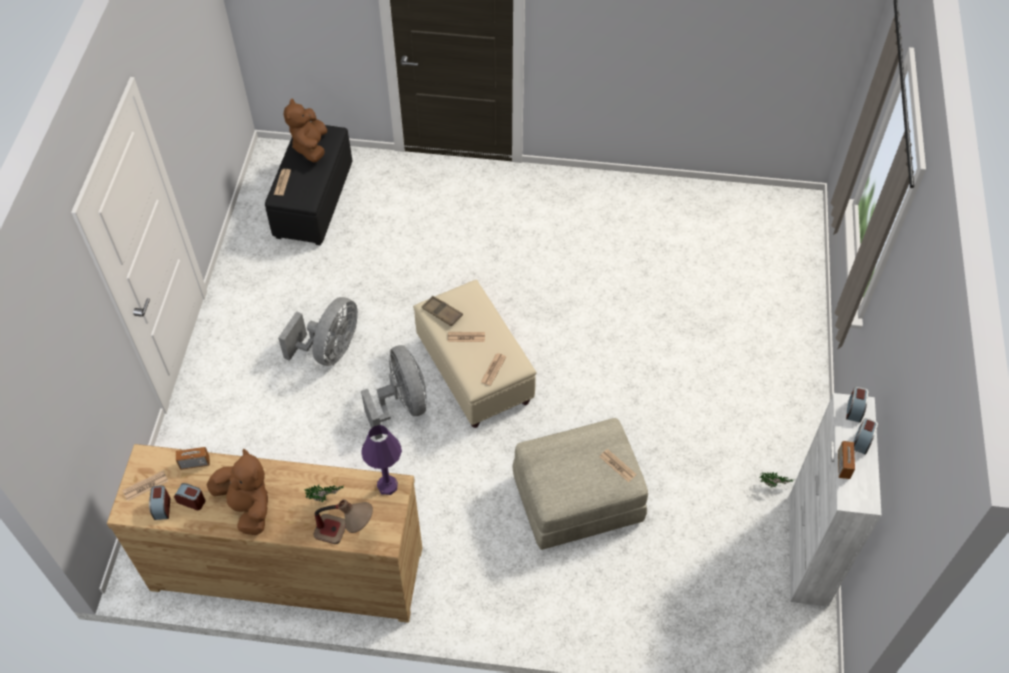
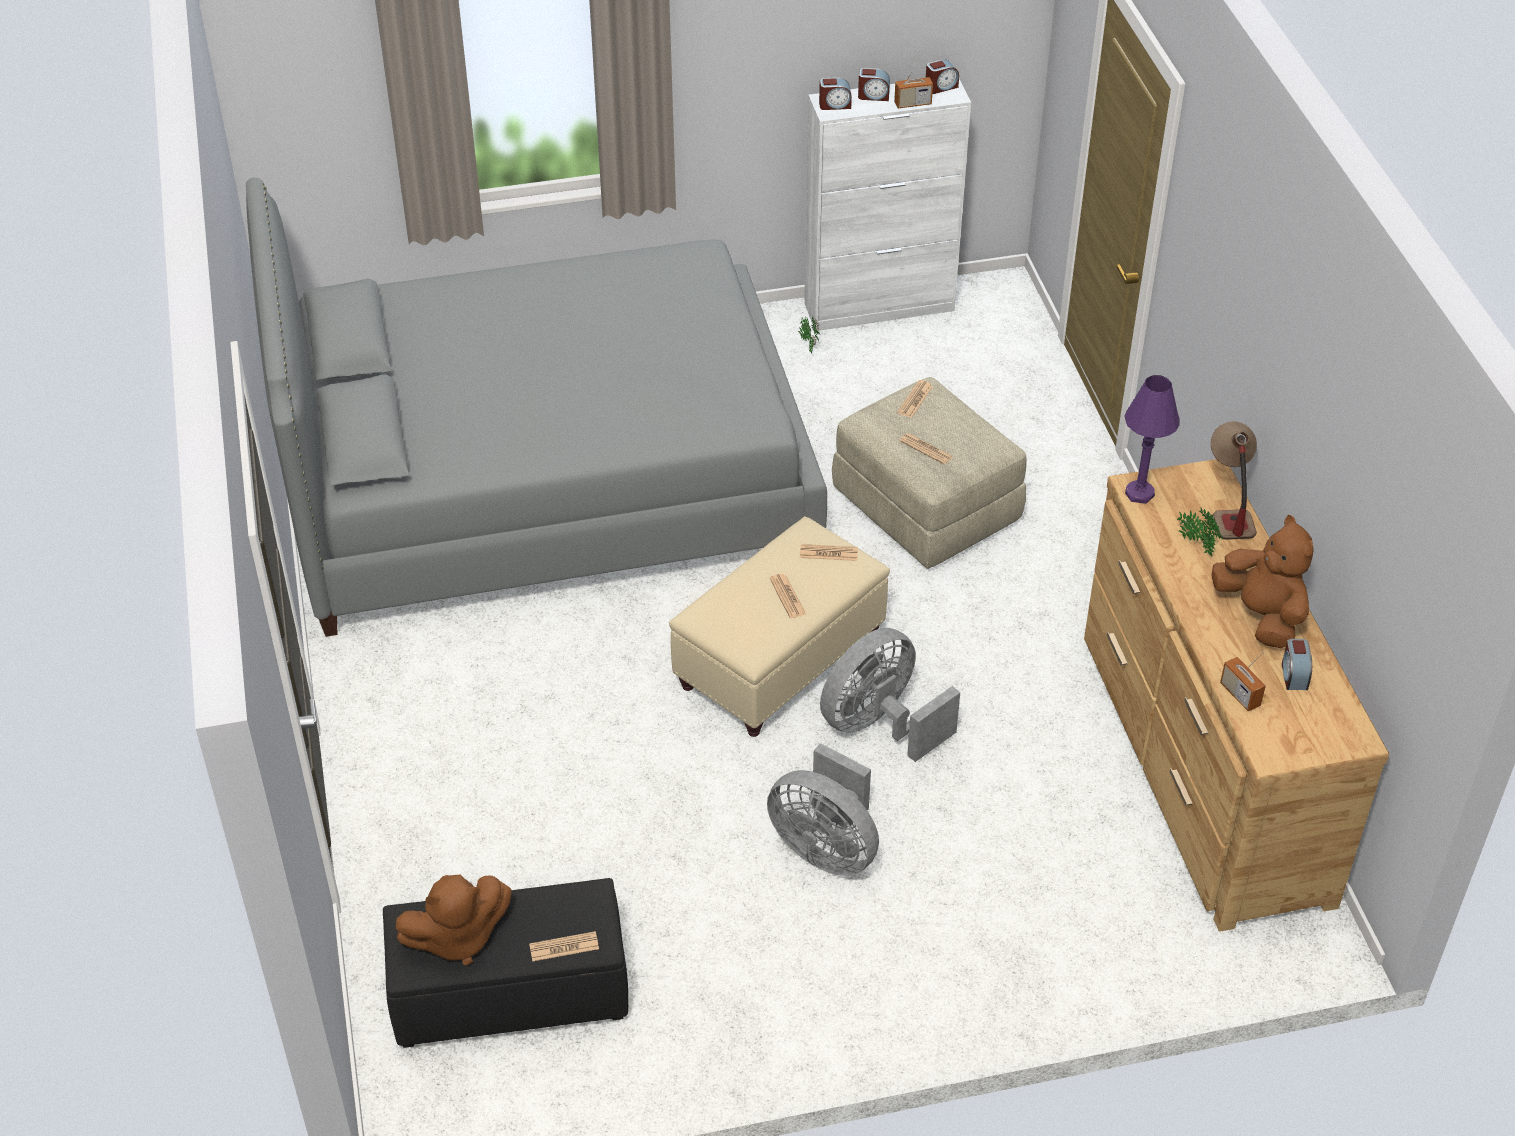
camera: 110 degrees left, 10 degrees down
newspaper [122,471,168,501] -> newspaper moved to [900,433,953,464]
alarm clock [149,485,170,520] -> alarm clock moved to [926,59,959,94]
brown plush toy [207,449,268,535] -> brown plush toy turned 120 degrees clockwise [1212,515,1314,648]
grey fan [278,297,358,366] -> grey fan turned 150 degrees counterclockwise [767,743,879,876]
brown tray [422,296,463,326] -> none
none -> grey bed [246,177,827,637]

